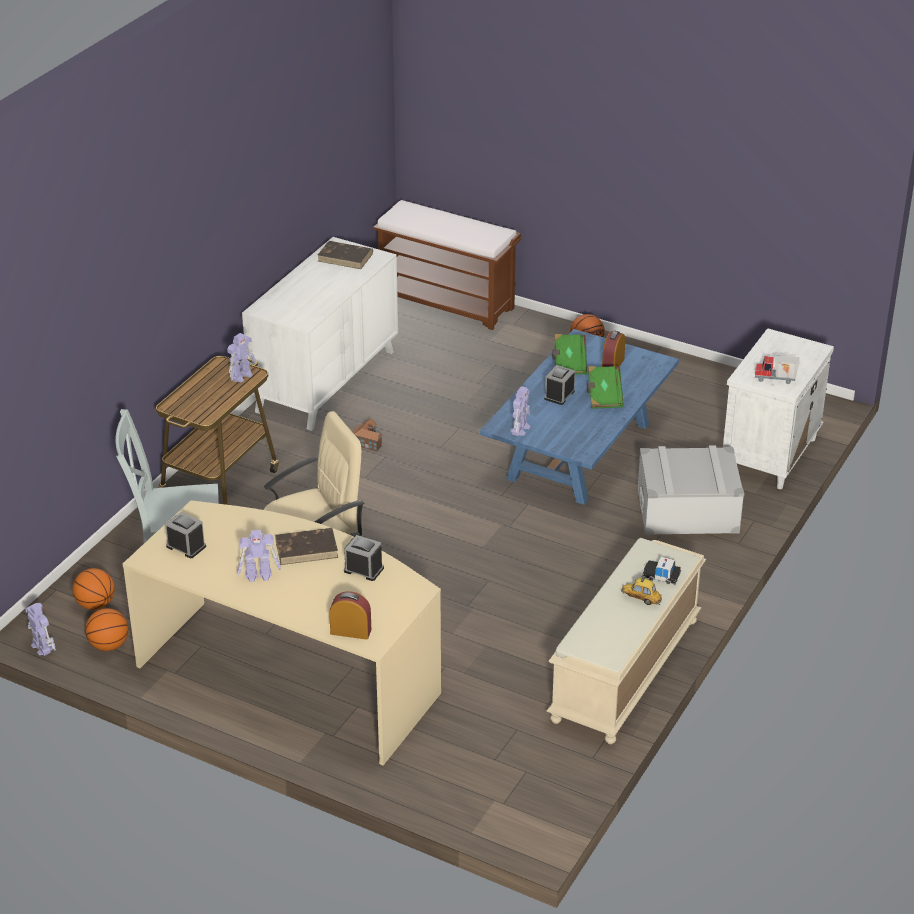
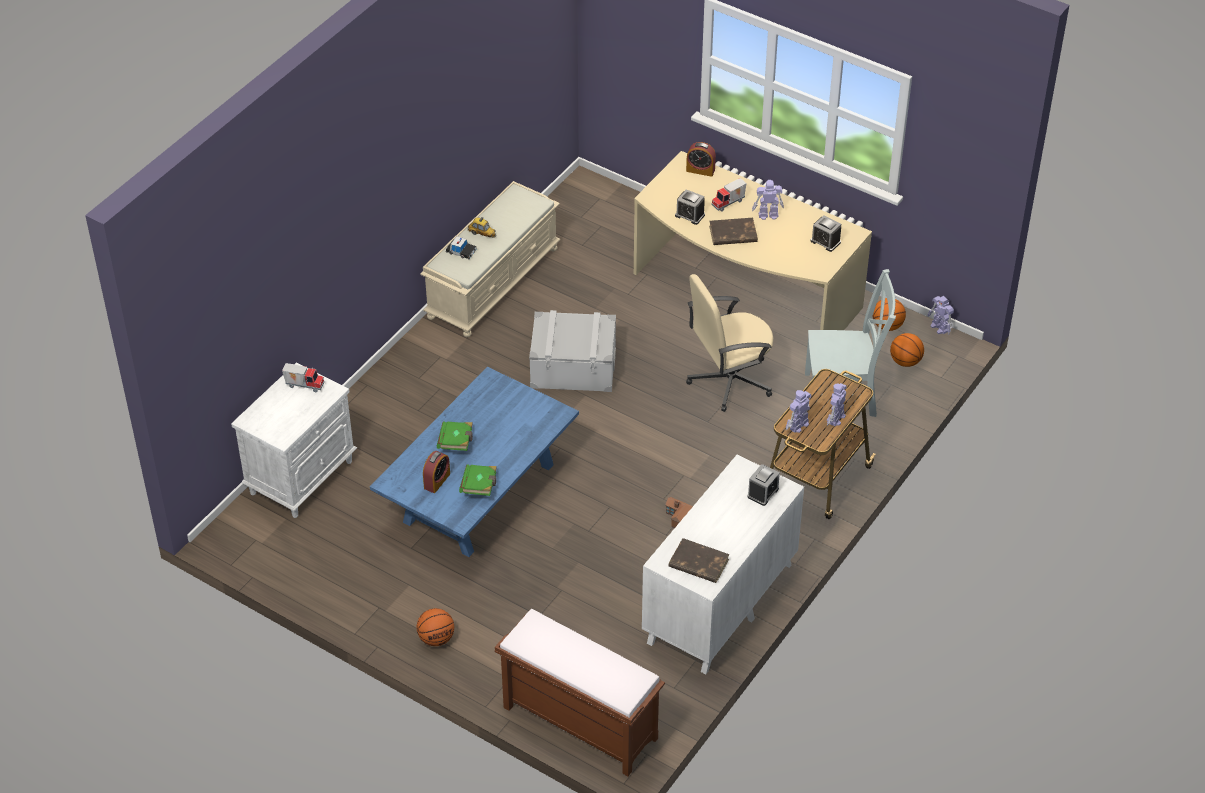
camera: 175 degrees left, 10 degrees up
toy robot [510,386,530,436] -> toy robot moved to [827,383,847,426]
alarm clock [544,365,575,405] -> alarm clock moved to [747,464,780,506]
grey storage box [637,446,744,535] -> grey storage box moved to [529,310,616,392]
none -> toy truck [711,178,747,212]

